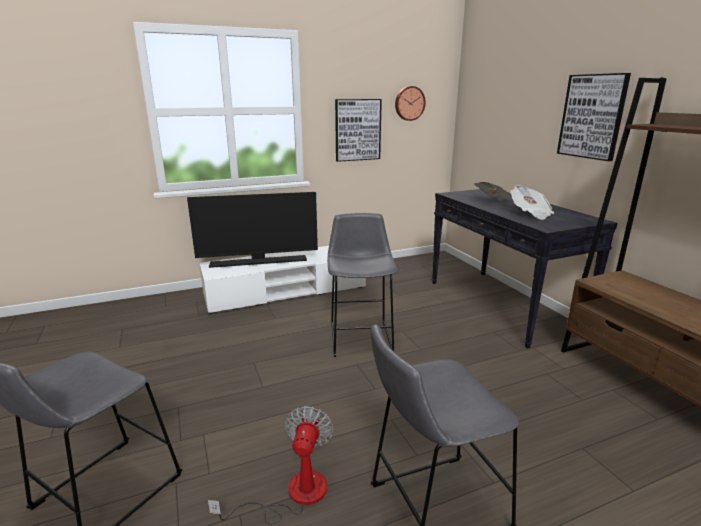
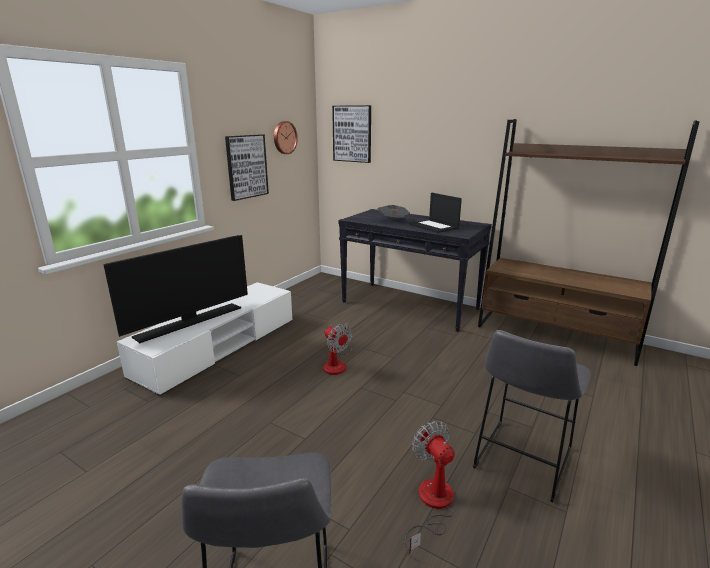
camera: 35 degrees left, 0 degrees up
grey stool [327,213,398,357] -> fan [323,323,352,375]
newspaper [510,185,554,220] -> laptop [409,193,462,233]
picture [557,73,631,161] -> picture moved to [332,105,371,163]

